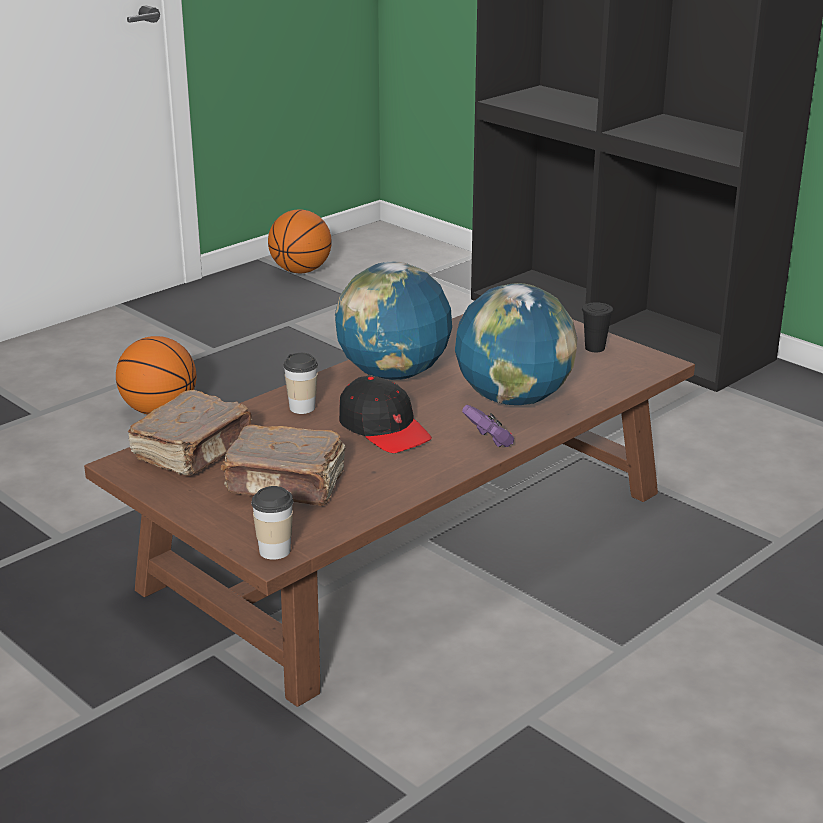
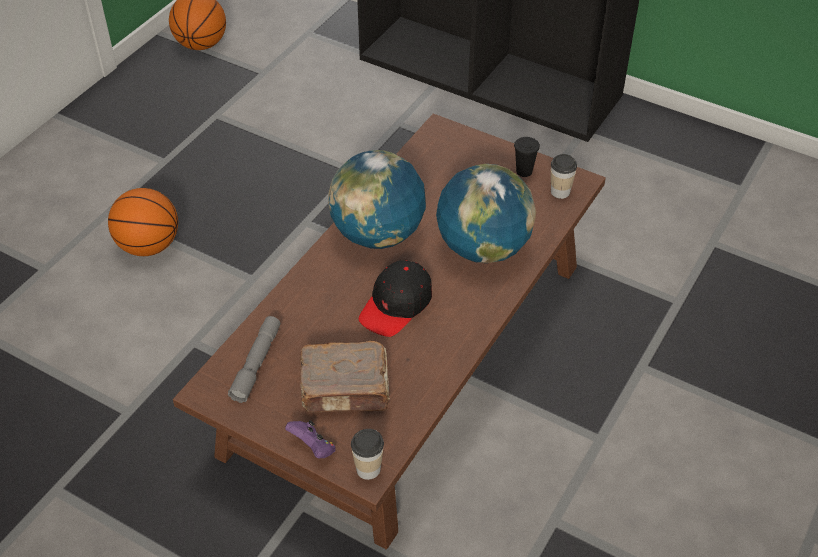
camera: 15 degrees left, 20 degrees up
brown book [128,390,252,475] -> grey flashlight [228,316,281,403]
cup [283,353,318,414] -> cup moved to [551,154,577,199]
black cap [339,376,432,453] -> black cap turned 90 degrees clockwise [359,260,432,337]
purple game controller [462,405,514,447] -> purple game controller moved to [285,420,336,458]

